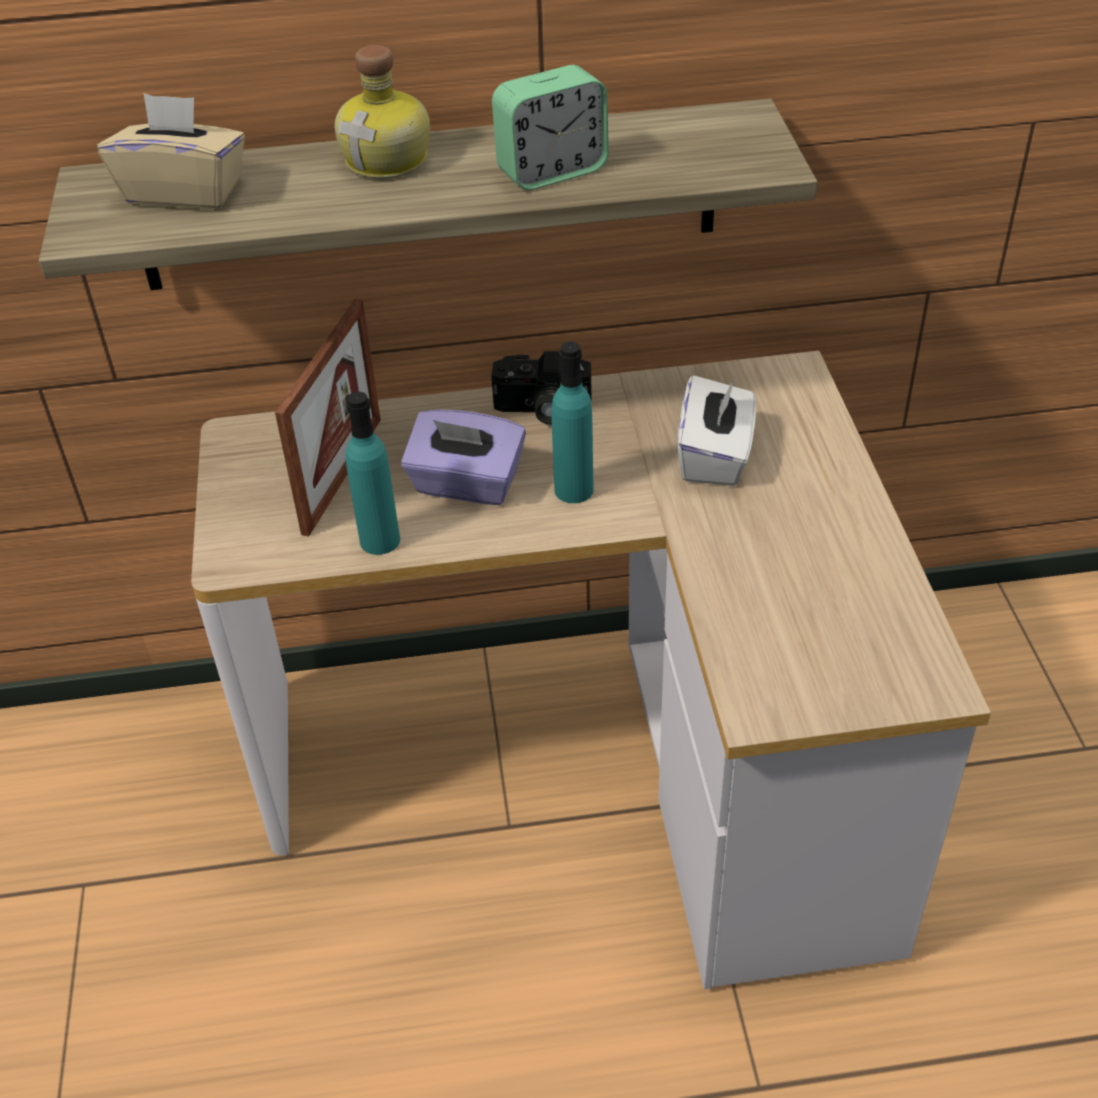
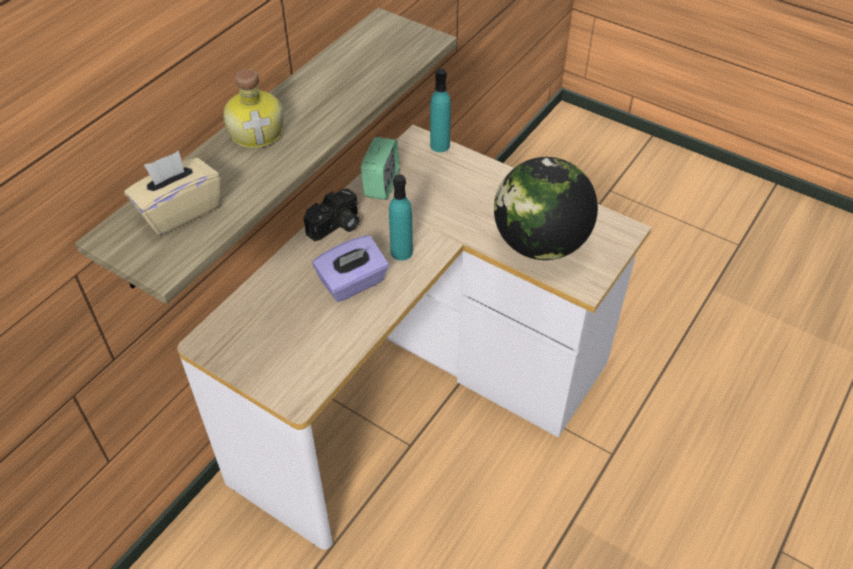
camera: 50 degrees left, 5 degrees up
picture frame [275,299,381,537] -> none
turquoise bottle [346,392,400,555] -> turquoise bottle moved to [430,69,451,152]
alarm clock [492,65,609,190] -> alarm clock moved to [361,137,400,200]
white tissue box [678,375,756,486] -> none
none -> globe [494,157,598,260]

